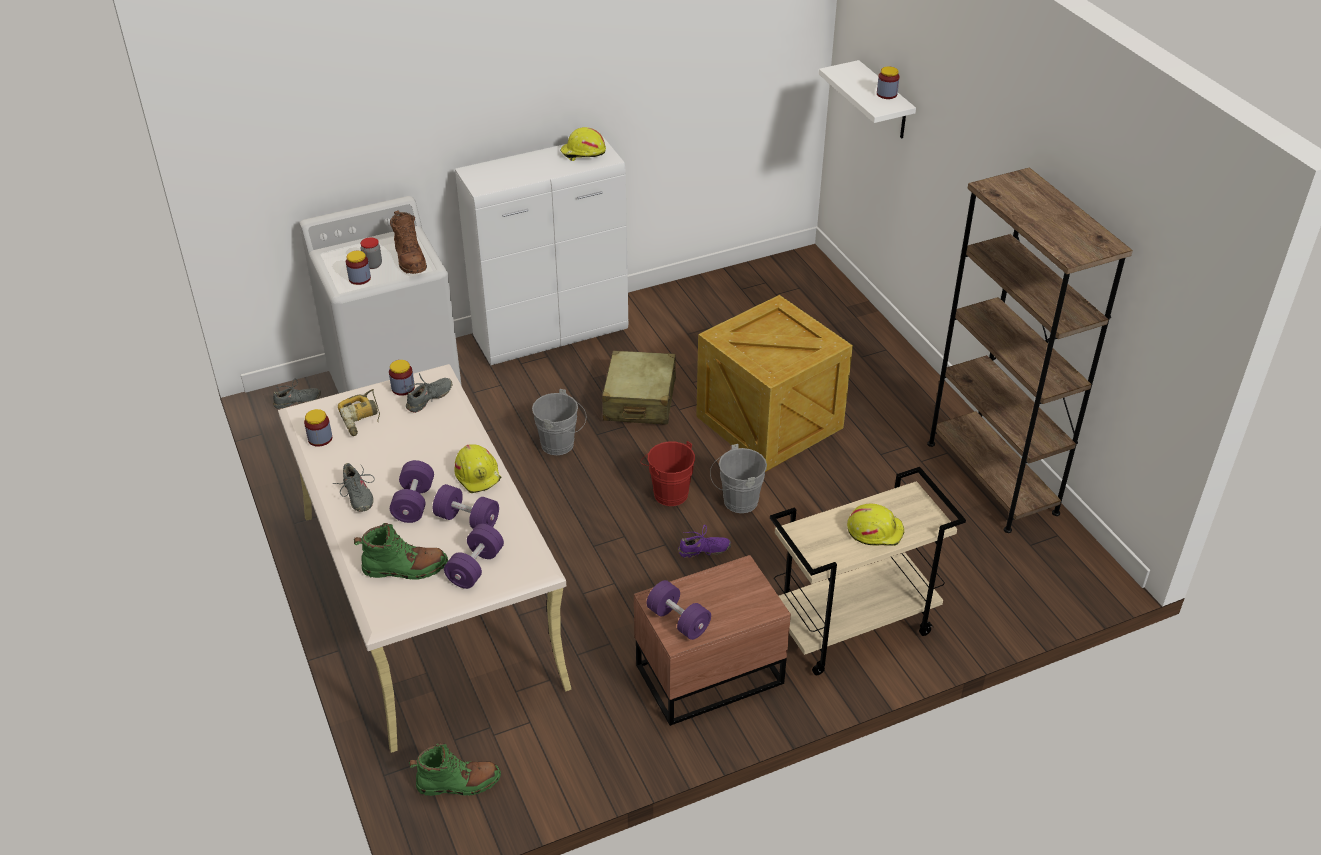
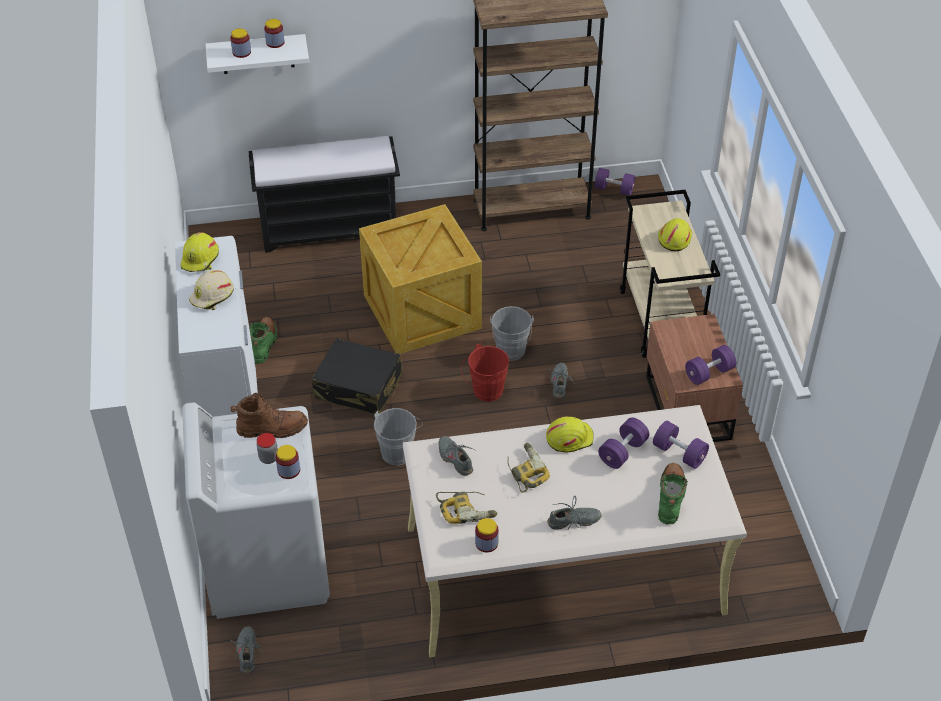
camera: 75 degrees left, 5 degrees up
jar [389,360,415,396] -> jar moved to [230,28,251,58]
purple dumbbell [390,460,434,523] -> purple dumbbell moved to [595,168,635,196]
green boot [409,743,501,796] -> green boot moved to [249,317,277,364]
beige suitcase [602,351,676,424] -> black suitcase [311,338,403,414]
purple shoe [678,524,731,558] -> grey shoe [547,363,575,399]
none -> beige hard hat [189,270,234,310]
none -> black bench [249,136,400,253]
none -> power drill [508,443,550,493]

